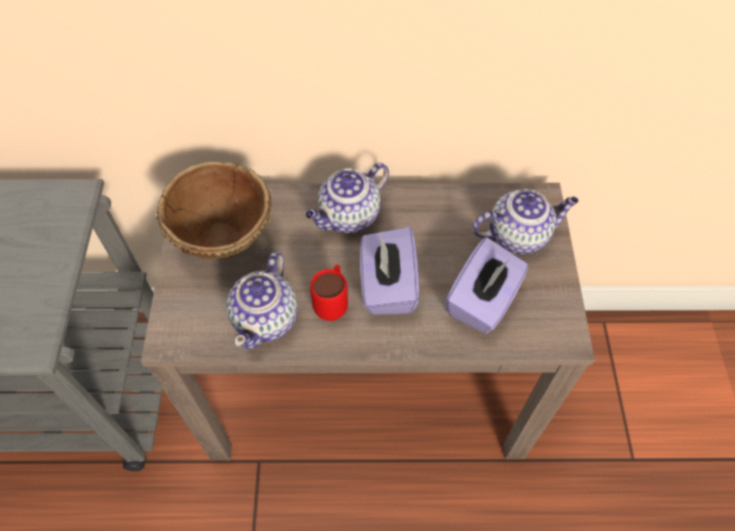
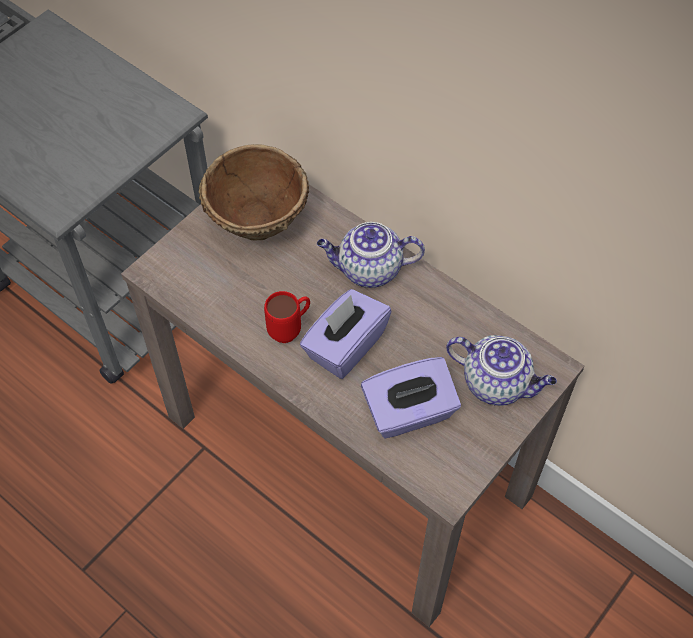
camera: 40 degrees right, 0 degrees up
teapot [227,252,298,349] -> none

